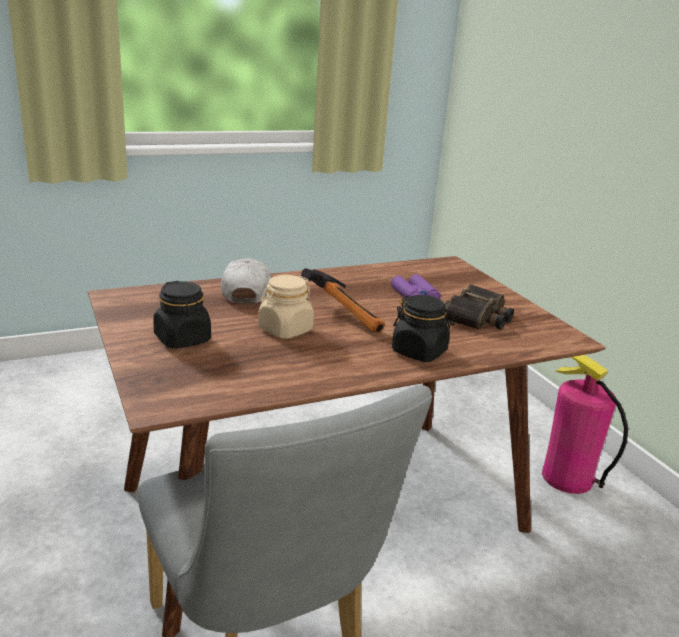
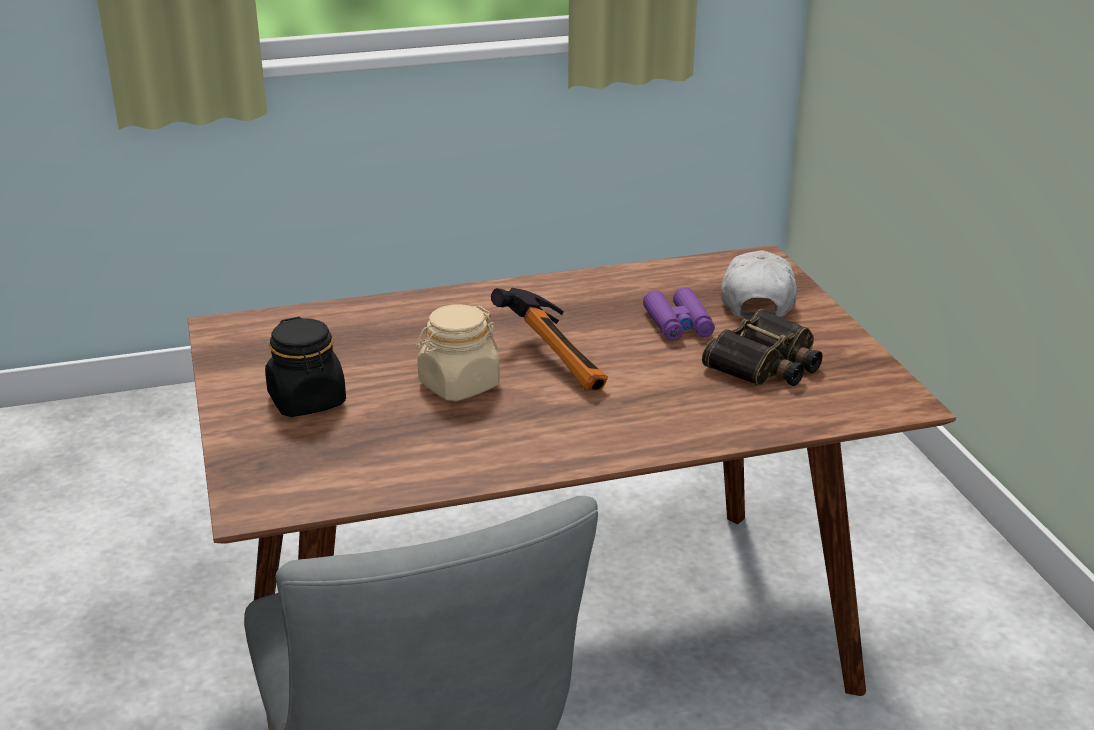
camera: 10 degrees right, 5 degrees up
white cap [221,258,271,303] -> white cap moved to [721,250,797,319]
black jar [392,295,455,362] -> none
fire extinguisher [542,355,628,494] -> none

